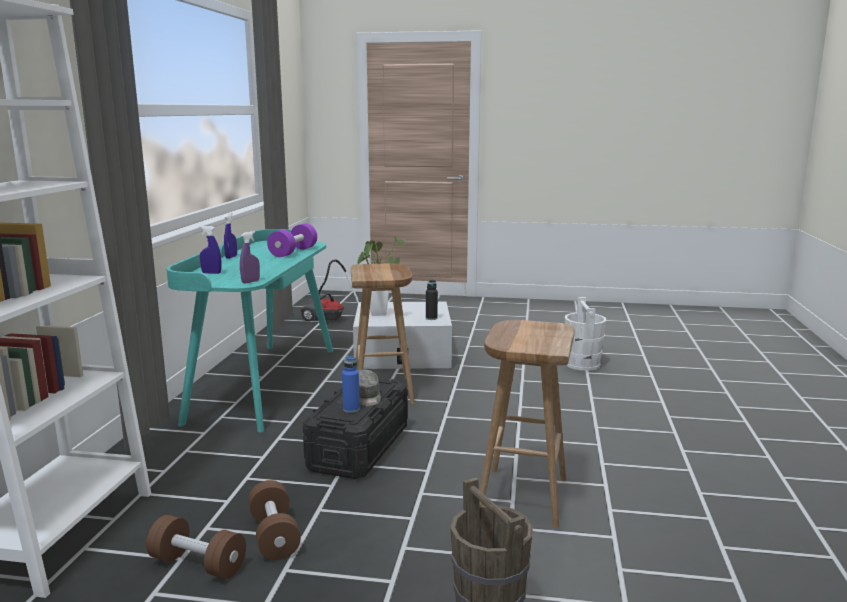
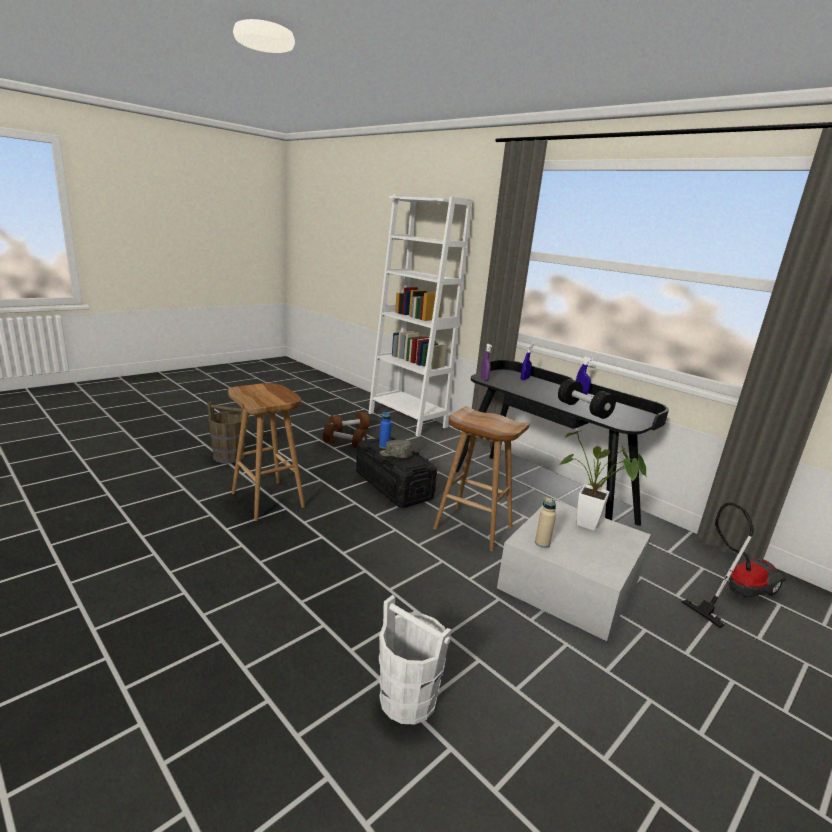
camera: 125 degrees right, 5 degrees up
turquoise desk [166,229,333,433] -> black desk [456,360,669,526]
purple dumbbell [267,223,317,257] -> black dumbbell [558,379,616,419]
black bottle [426,279,438,320] -> beige bottle [535,497,556,548]

